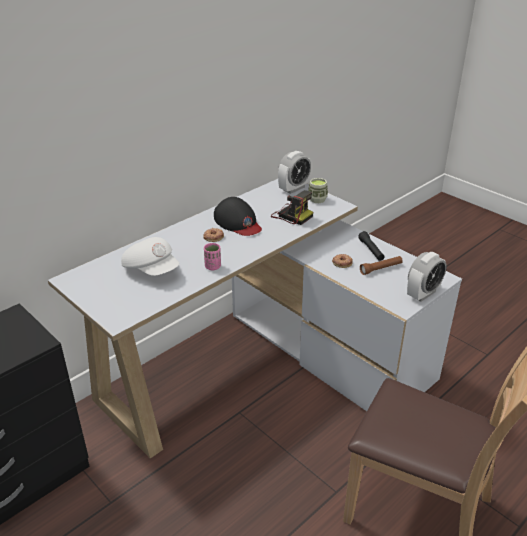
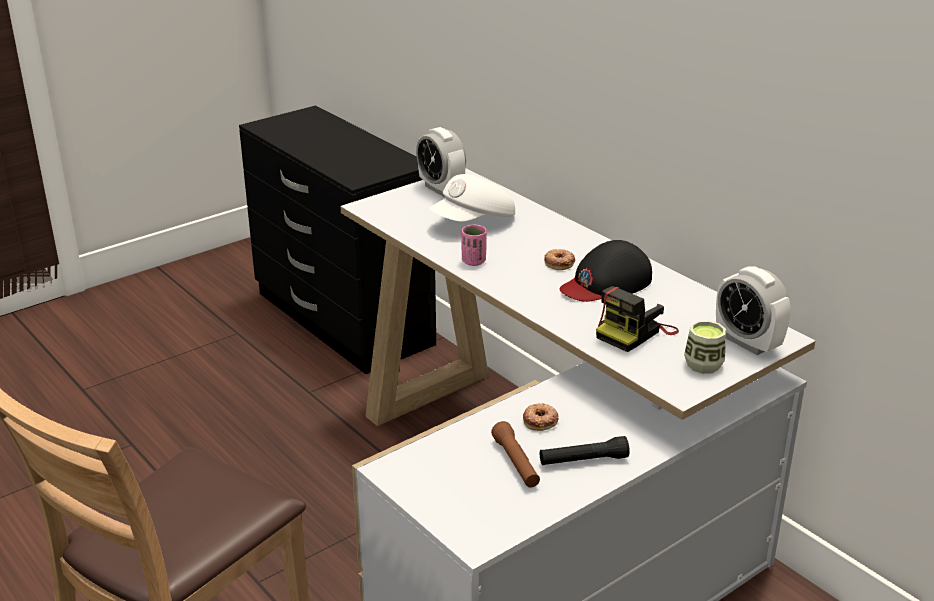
camera: 95 degrees right, 5 degrees down
alarm clock [407,252,447,302] -> alarm clock moved to [416,127,466,197]

